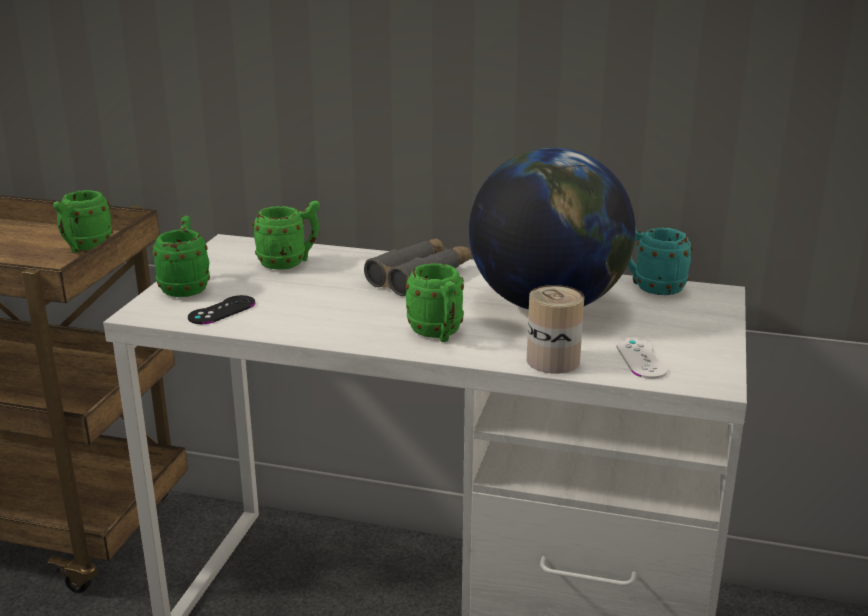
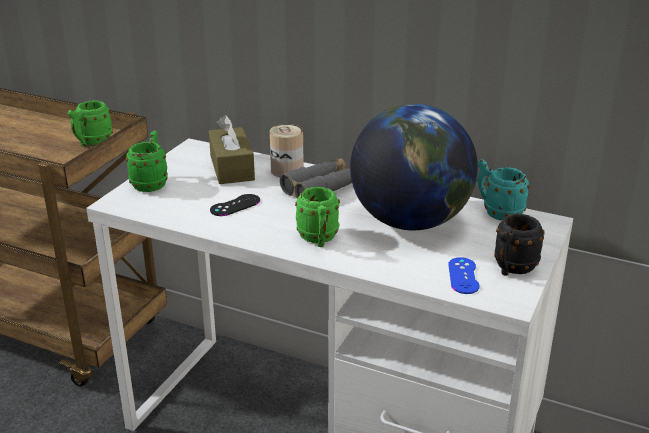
camera: 10 degrees right, 5 degrees up
black game controller [188,295,256,324] -> black game controller moved to [210,194,260,216]
green mug [252,201,320,270] -> brown tissue box [209,115,255,184]
can [527,285,584,374] -> can moved to [270,124,304,177]
white game controller [617,338,668,379] -> blue game controller [448,257,480,294]
none -> black mug [494,214,545,276]

